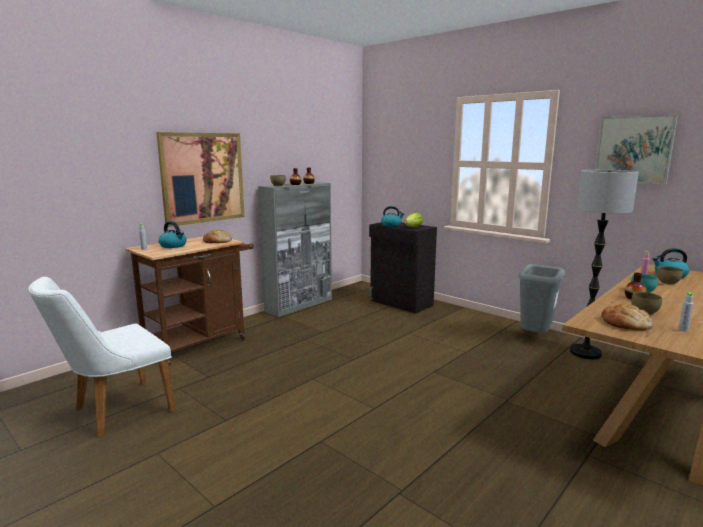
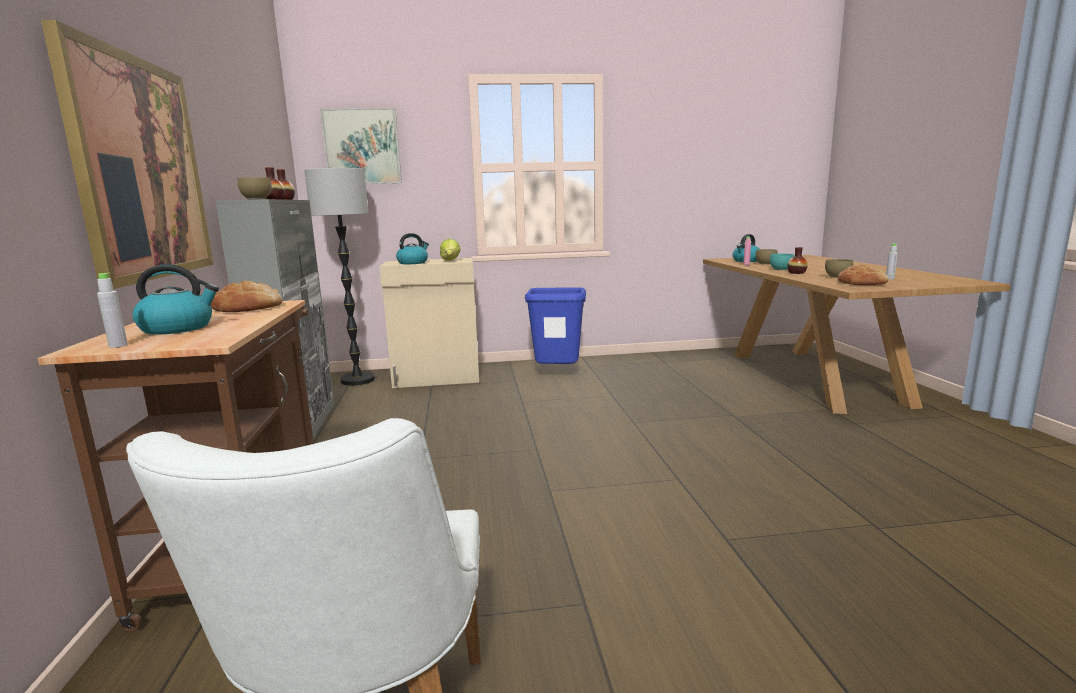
camera: 50 degrees left, 0 degrees up
black cabinet [369,222,437,314] -> beige cabinet [379,258,479,388]
grey trash can [518,264,565,333] -> none
floor lamp [570,170,639,360] -> floor lamp moved to [304,168,375,386]
picture [595,115,678,185] -> picture moved to [320,108,402,184]
none -> blue trash can [525,287,586,364]

